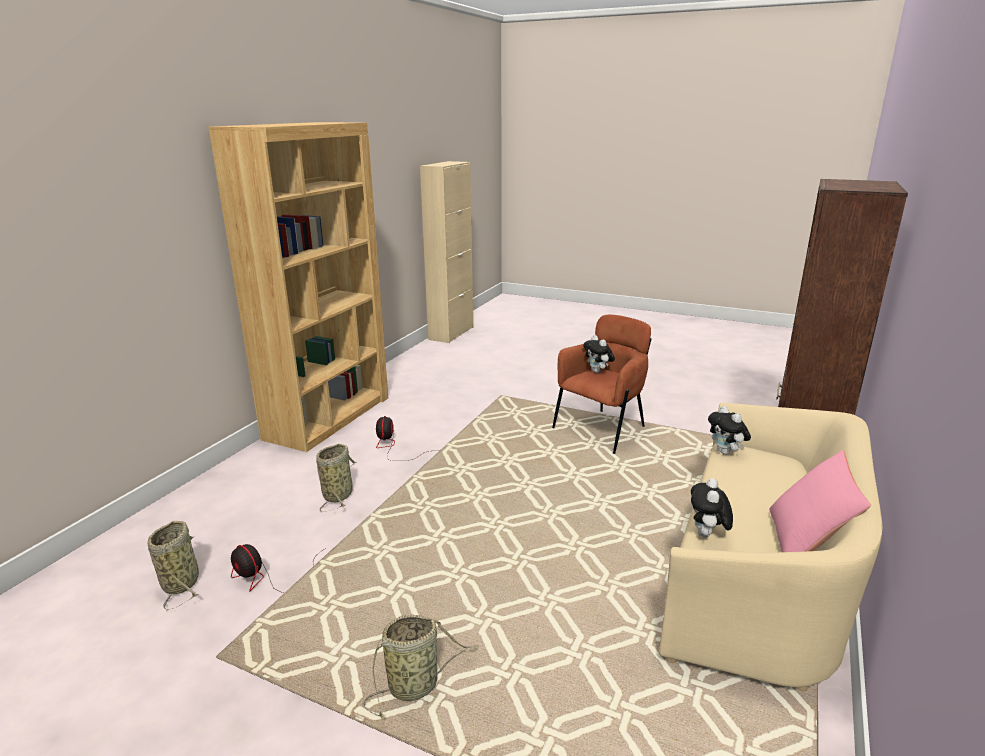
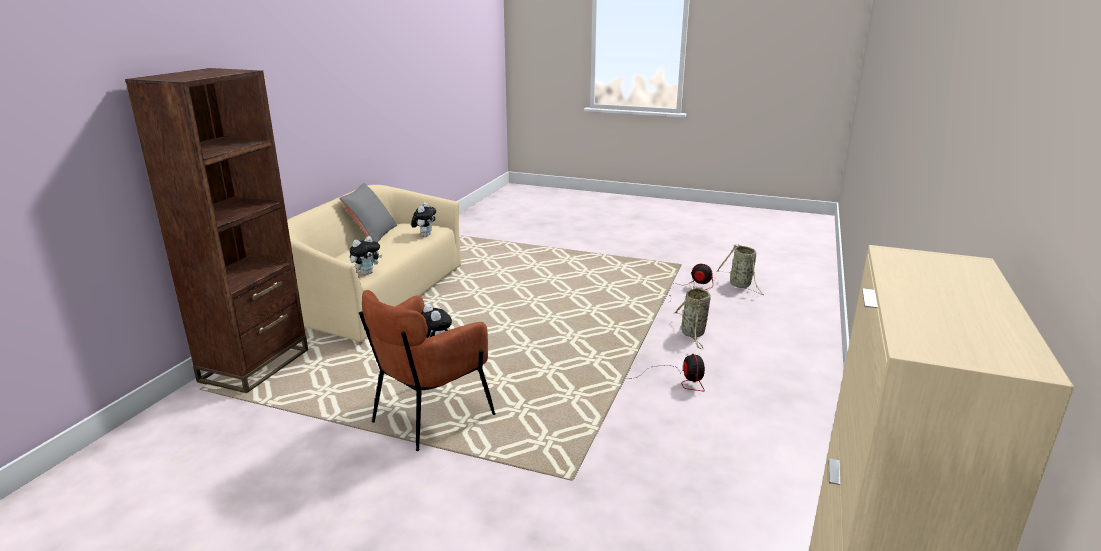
camera: 175 degrees right, 0 degrees up
brown bookcase [208,122,388,452] -> none
basket [363,615,478,719] -> none
plush toy [708,406,751,455] -> plush toy turned 75 degrees clockwise [349,236,382,275]
pink pillow [769,450,871,552] -> grey pillow [339,183,397,242]

